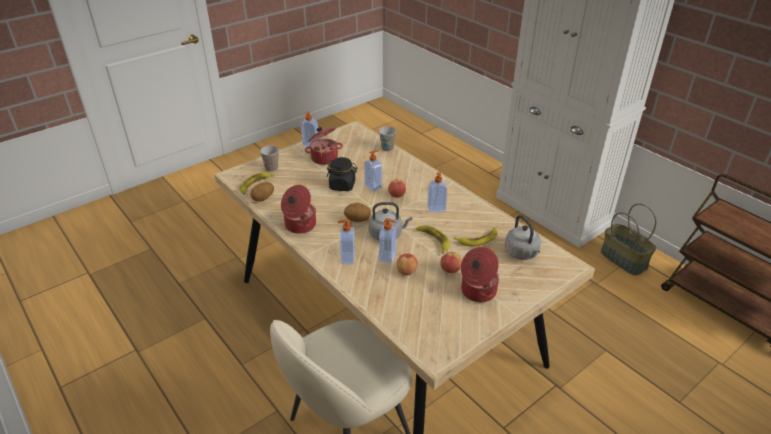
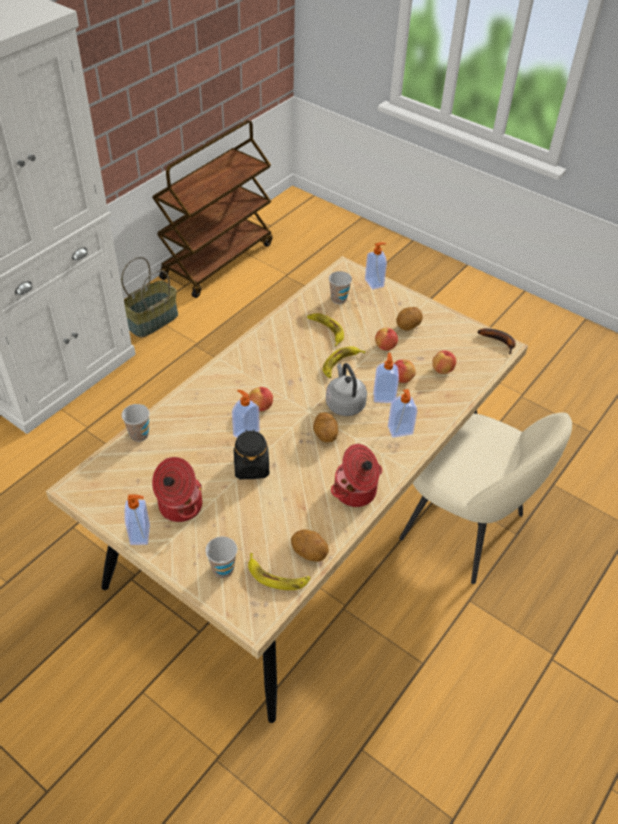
camera: 105 degrees left, 10 degrees up
soap dispenser [427,172,448,213] -> soap dispenser moved to [365,242,387,290]
cooking pot [461,247,499,302] -> potato [396,307,423,331]
grey kettle [505,215,541,260] -> cup [329,271,352,304]
none -> apple [432,350,456,374]
none -> banana [478,328,516,354]

